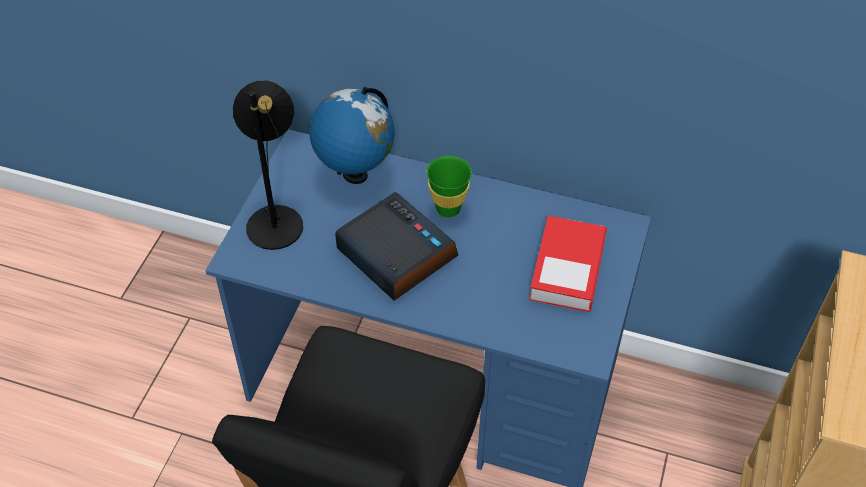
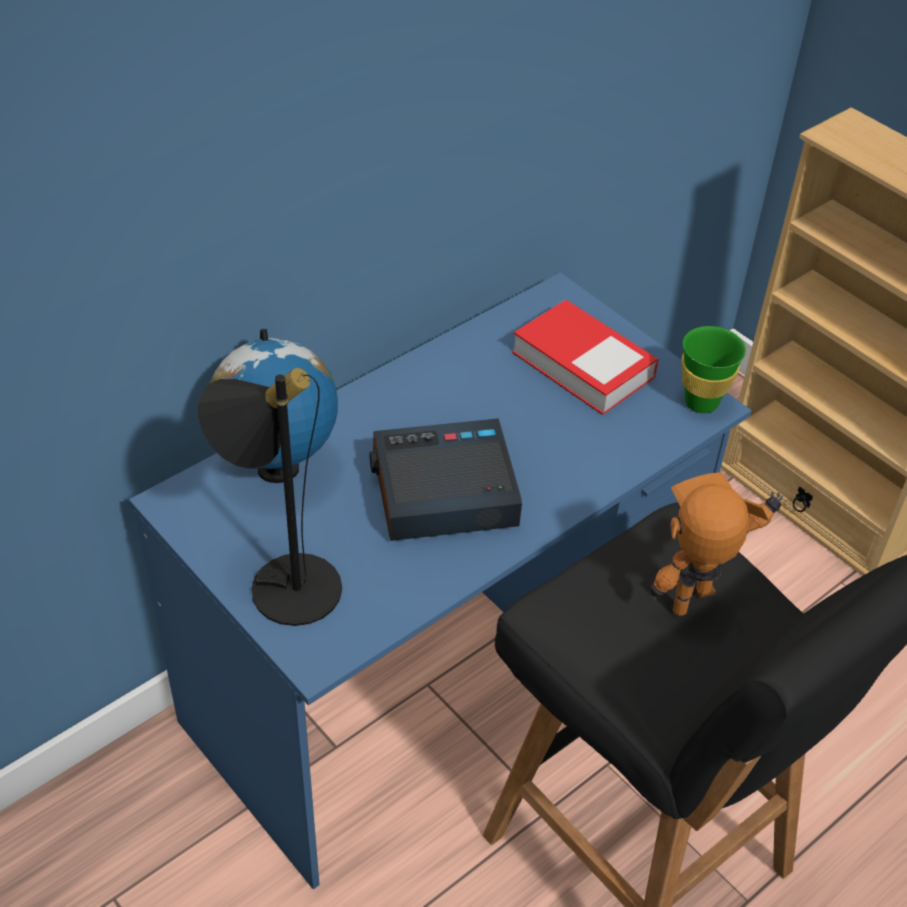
camera: 60 degrees left, 5 degrees down
green cup [427,156,472,217] -> green cup moved to [682,326,746,413]
none -> toy robot [650,472,784,615]

